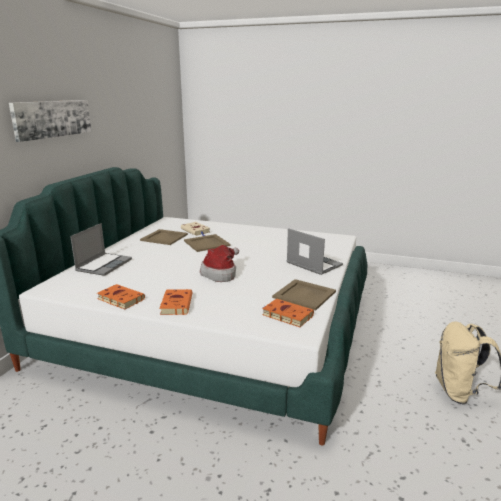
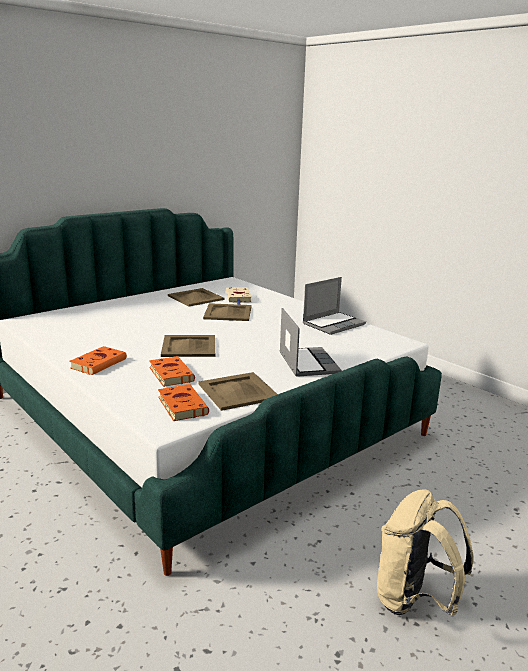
camera: 30 degrees right, 0 degrees up
picture [9,100,91,142] -> none
laptop [70,223,132,276] -> laptop moved to [303,277,366,335]
orange book [97,284,145,309] -> orange book moved to [149,356,195,387]
hat [200,245,239,282] -> beige tray [161,335,215,357]

